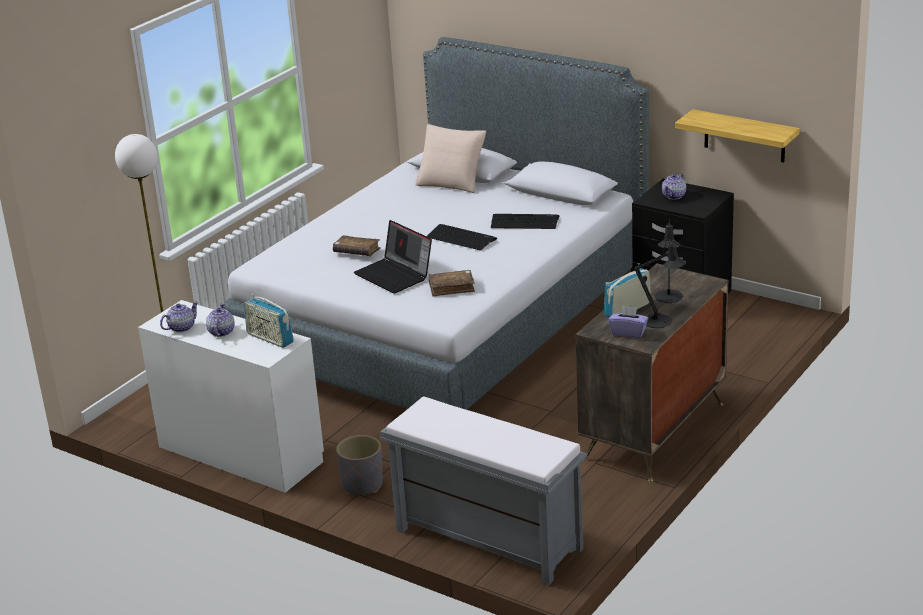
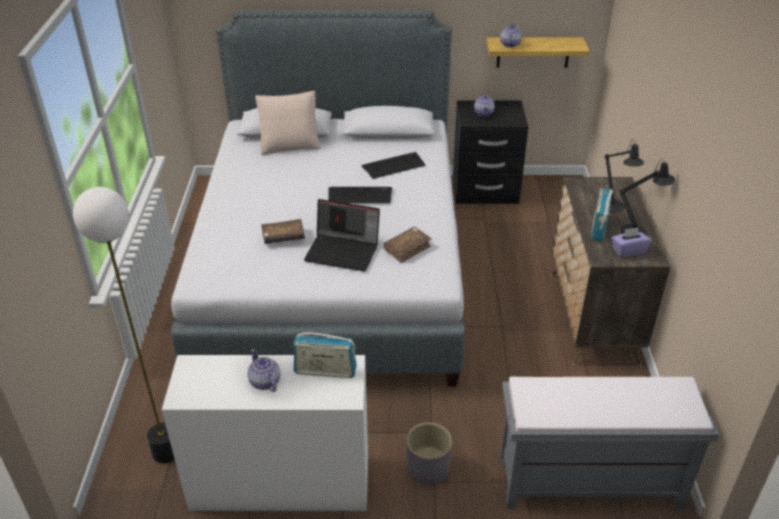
camera: 35 degrees left, 10 degrees up
teapot [160,301,199,332] -> teapot moved to [500,23,522,47]

